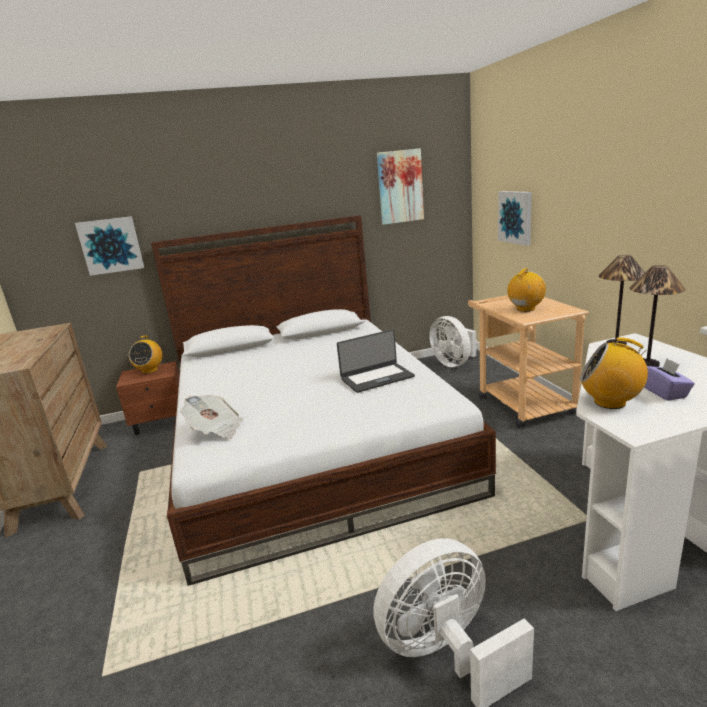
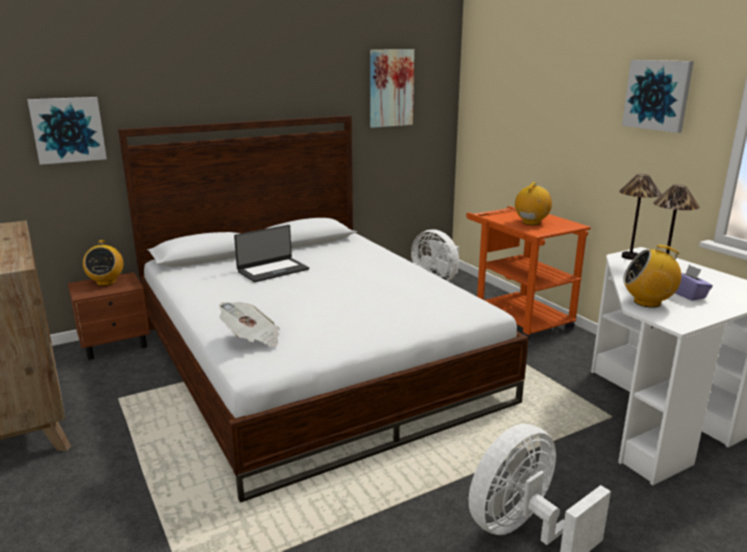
camera: 15 degrees left, 0 degrees up
laptop [337,329,415,393] -> laptop moved to [234,225,309,282]
beige cart [468,295,589,428] -> orange cart [466,206,591,339]
picture [498,191,532,246] -> picture moved to [622,60,694,133]

